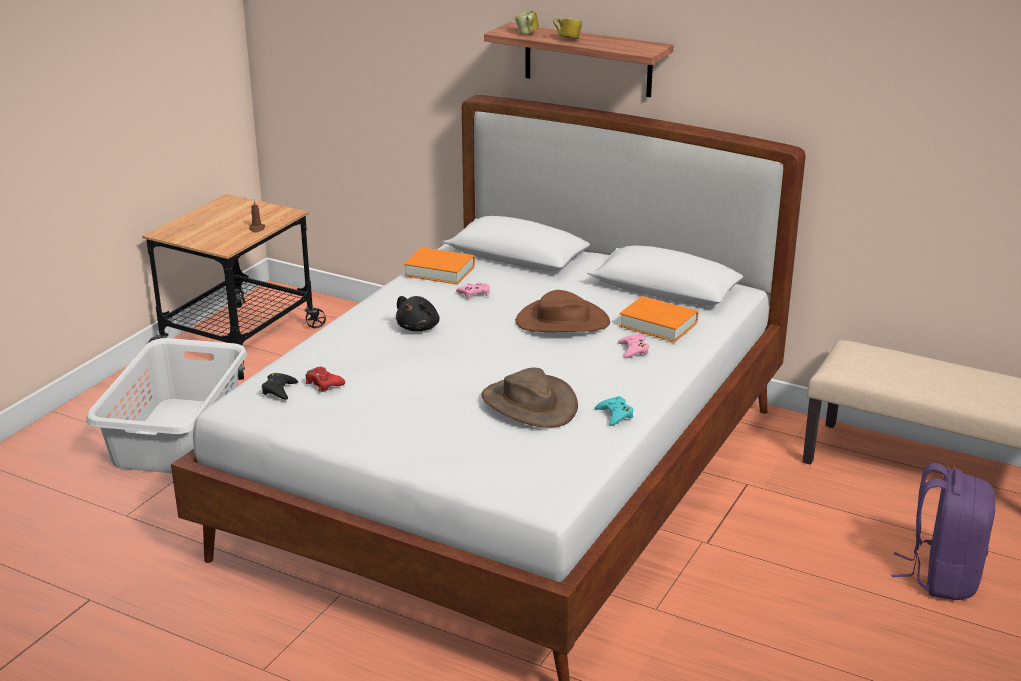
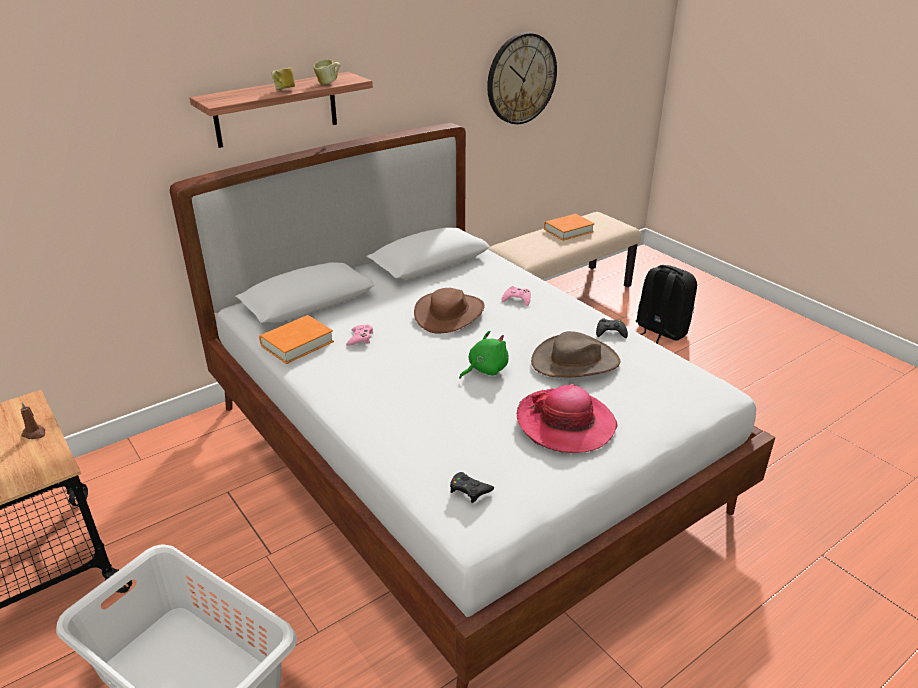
camera: 65 degrees left, 5 degrees up
red game controller [305,367,345,392] -> none
black plush toy [396,296,440,331] -> none
mug [515,11,539,35] -> mug moved to [313,59,340,85]
turquoise game controller [595,396,633,426] -> black game controller [596,318,628,338]
orange book [619,296,698,342] -> orange book moved to [544,214,595,241]
purple backpack [891,463,995,600] -> black backpack [635,265,697,344]
none -> green plush toy [459,331,509,379]
none -> wall clock [487,33,557,124]
none -> hat [517,384,618,453]

